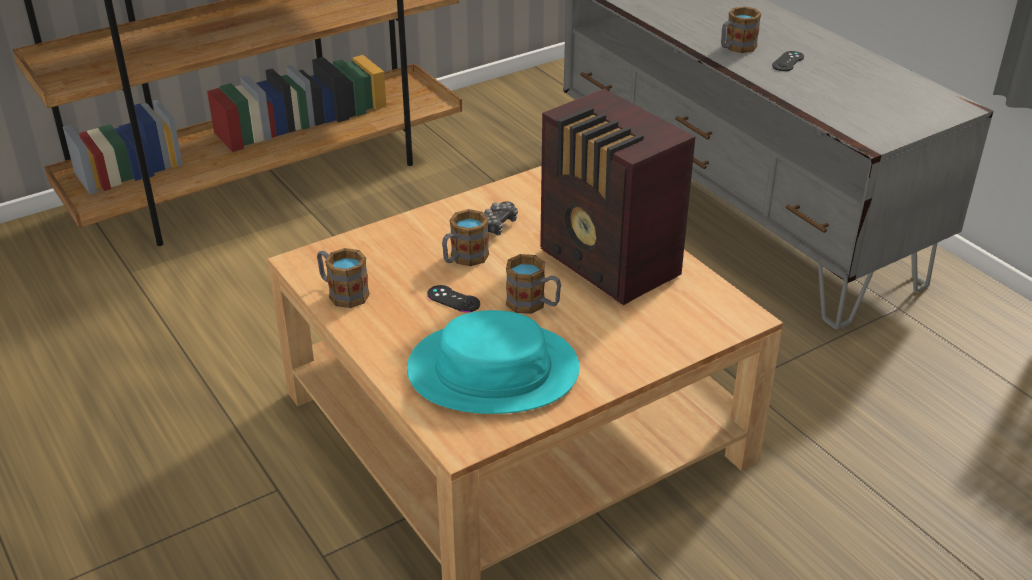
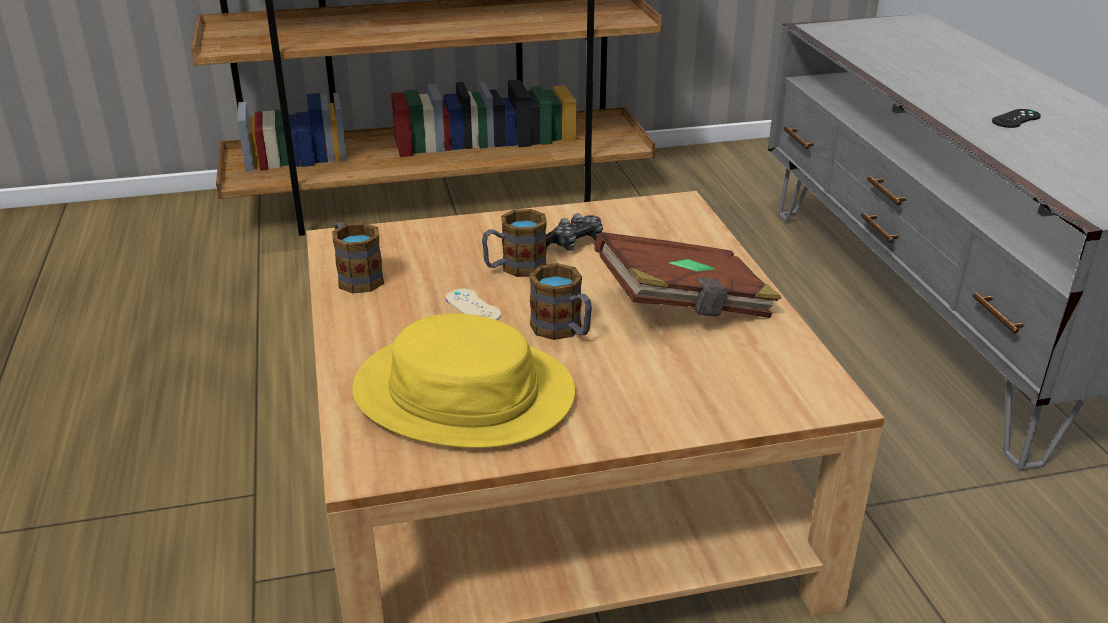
camera: 20 degrees right, 5 degrees down
turquoise hat [407,310,579,414] -> yellow hat [352,313,575,448]
black game controller [427,285,480,312] -> beige game controller [446,289,501,320]
radio [540,89,695,305] -> brown book [594,232,781,318]
mug [721,6,761,53] -> none

